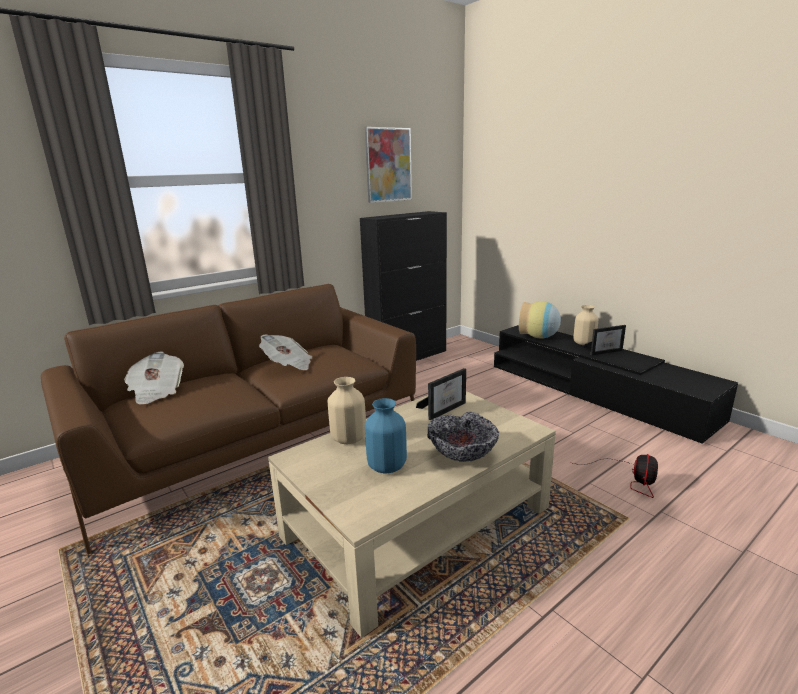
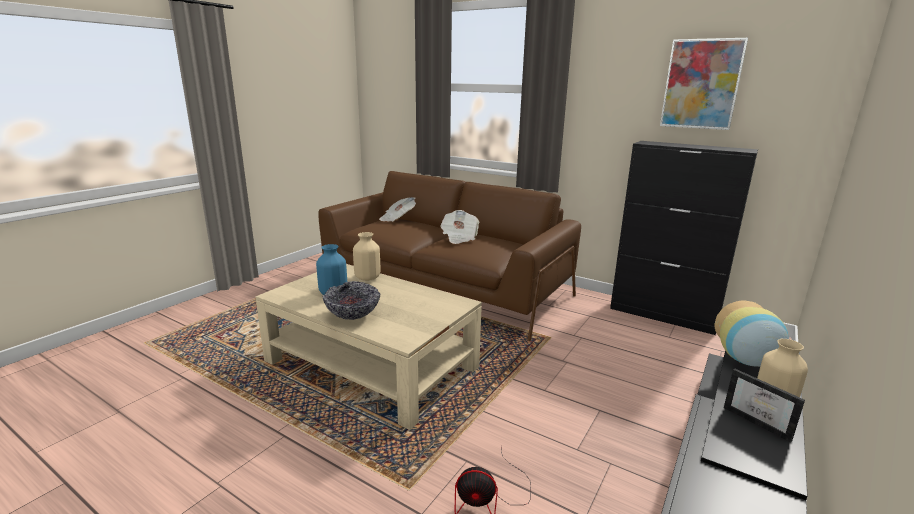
camera: 70 degrees right, 0 degrees up
picture frame [416,368,466,420] -> none

